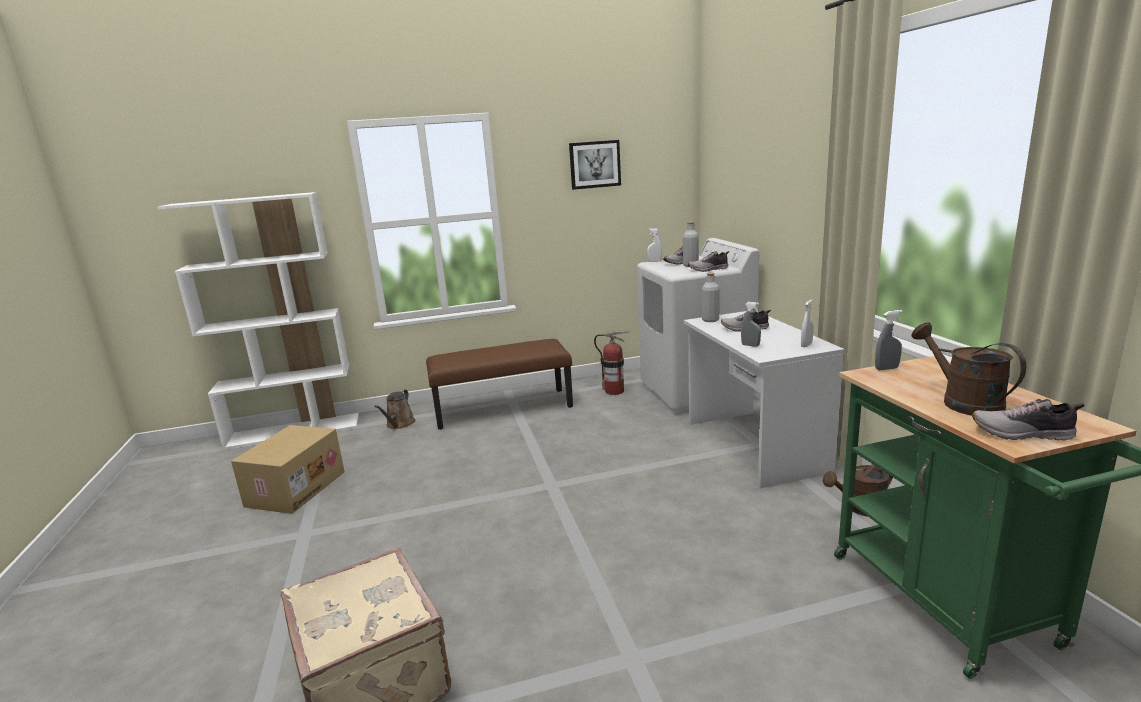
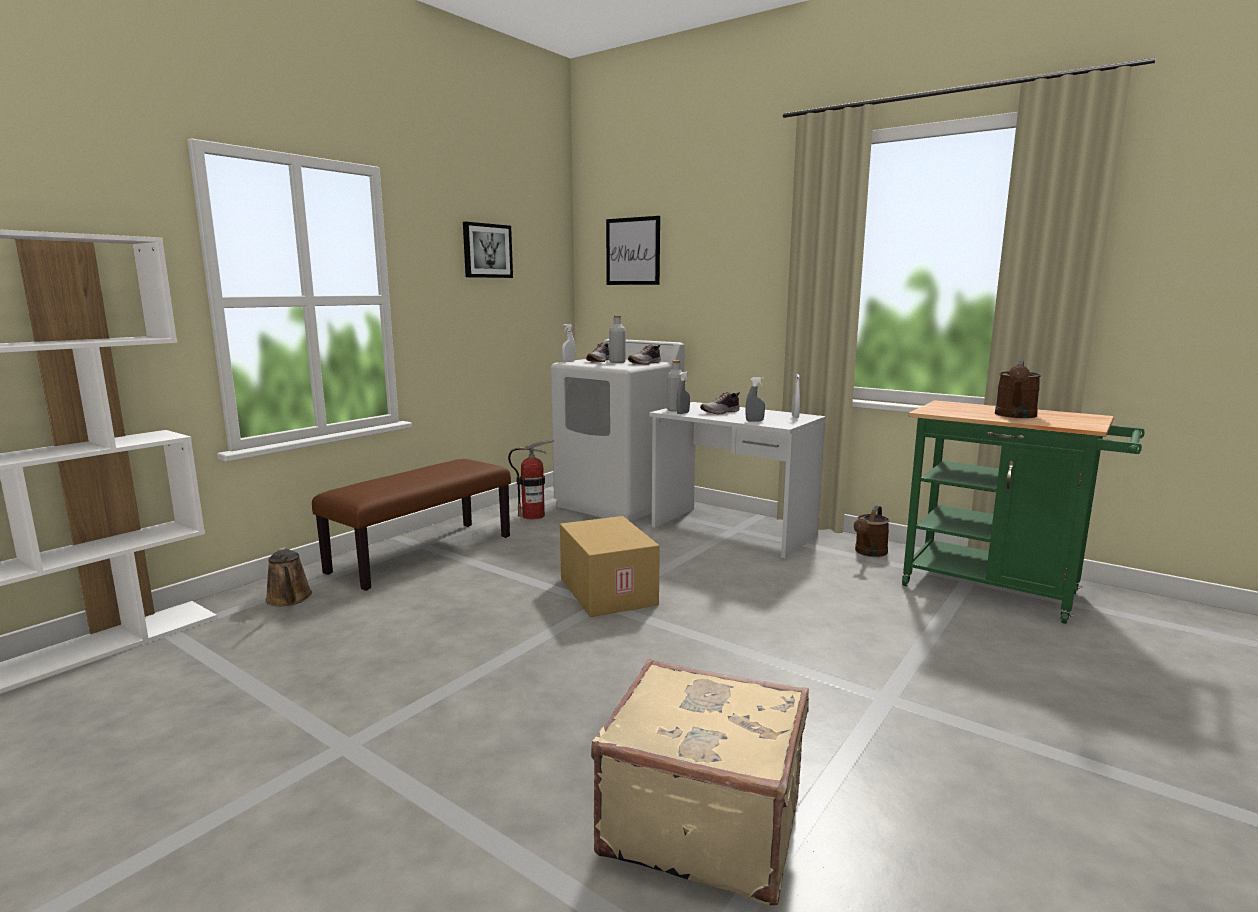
camera: 40 degrees left, 5 degrees down
cardboard box [231,425,345,514] -> cardboard box moved to [560,516,660,617]
grey spray bottle [875,310,902,370] -> grey spray bottle moved to [677,371,690,414]
brown watering can [911,322,1026,416] -> brown watering can turned 90 degrees counterclockwise [995,360,1041,418]
shoe [972,399,1084,440] -> none
none -> picture [606,216,660,285]

